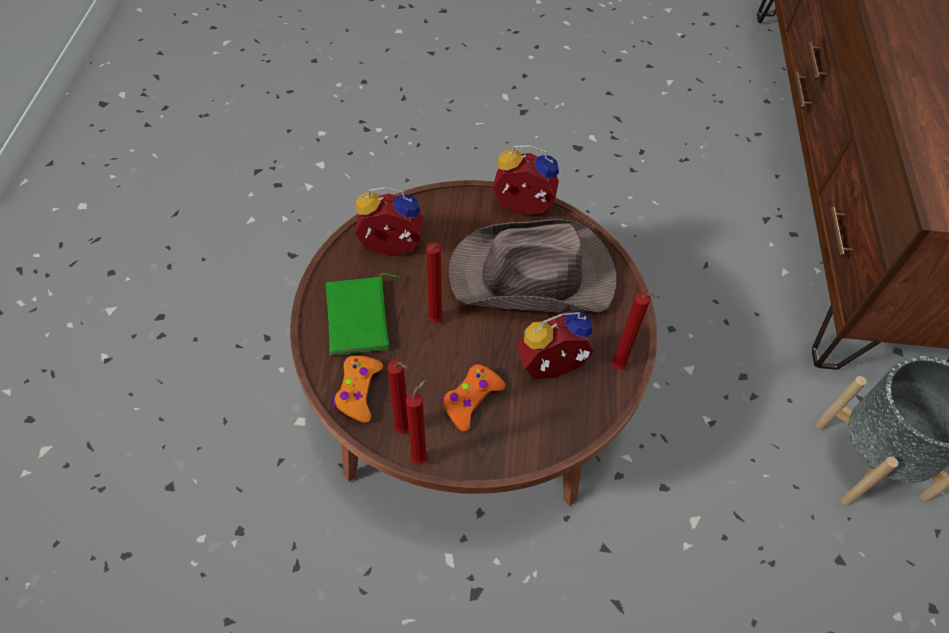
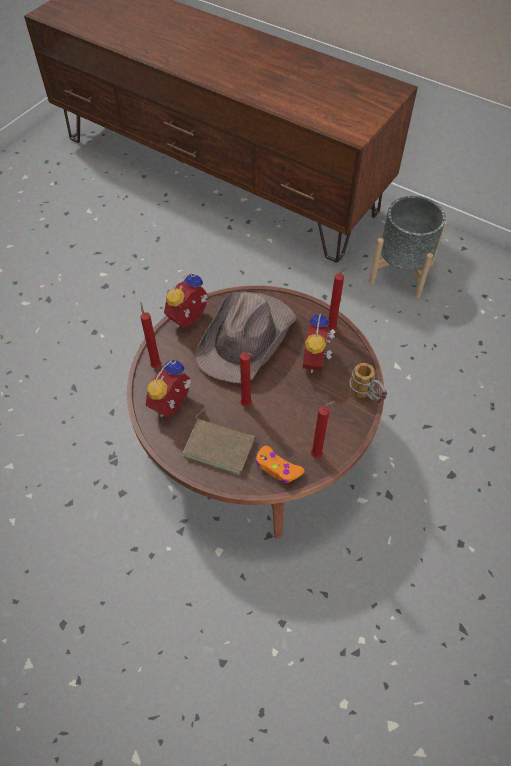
camera: 60 degrees left, 0 degrees up
green book [326,273,400,355] -> brown book [182,408,255,475]
red candle [406,380,428,465] -> red candle moved to [140,303,161,368]
orange game controller [442,364,506,431] -> none
none -> mug [349,363,387,405]

